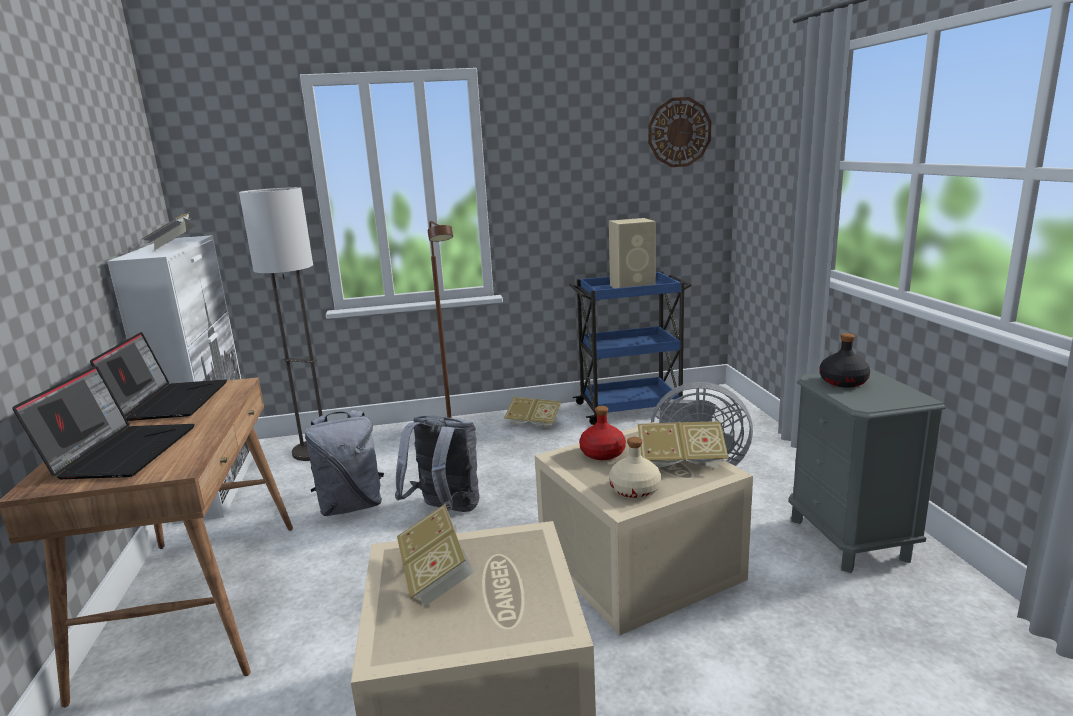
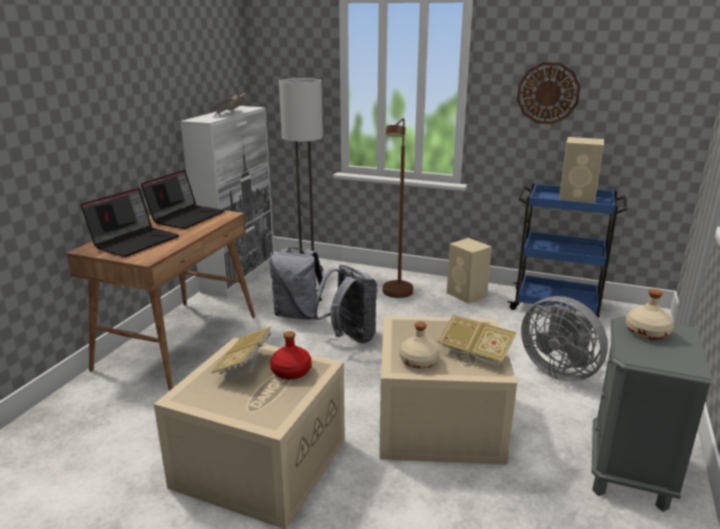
camera: 30 degrees right, 5 degrees up
book [504,397,561,429] -> beige speaker [447,238,492,304]
red bottle [579,406,626,460] -> red bottle moved to [270,331,312,380]
wall clock [648,97,712,167] -> wall clock moved to [517,62,581,124]
black bottle [819,333,870,388] -> beige bottle [626,289,674,340]

